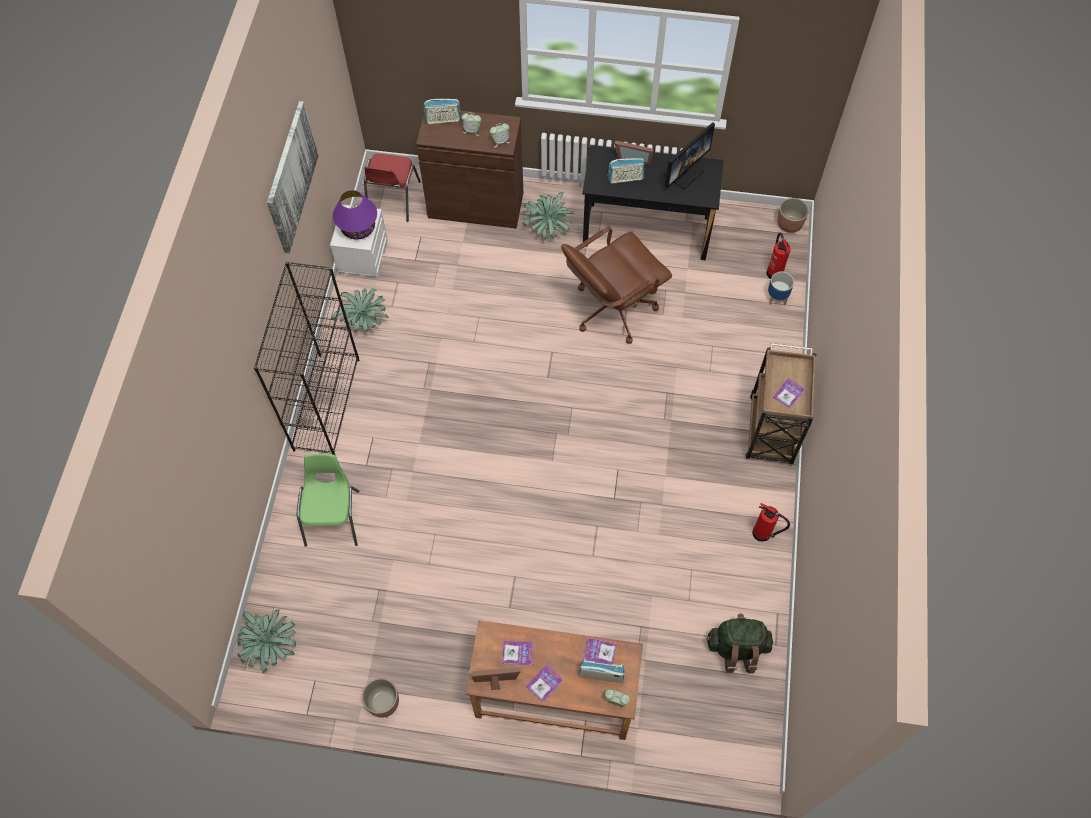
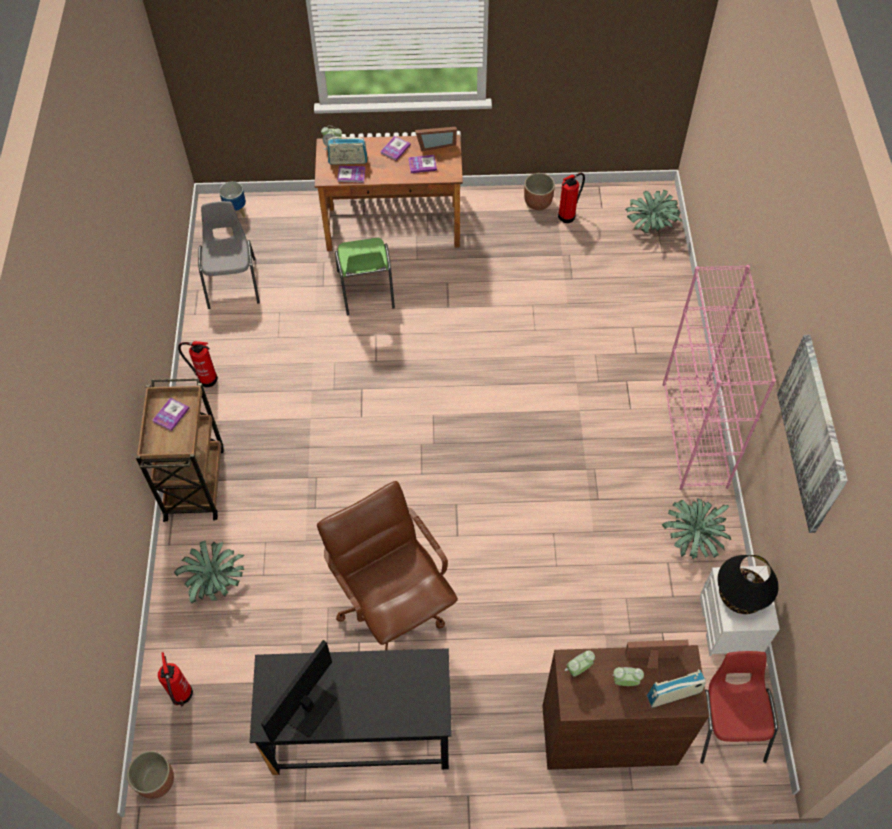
camera: 170 degrees right, 5 degrees down
black bookcase [254,262,360,455] -> pink bookcase [663,265,776,490]
green chair [297,454,360,547] -> green chair moved to [335,238,395,316]
purple table lamp [333,190,377,240] -> black table lamp [717,555,779,614]
potted plant [522,192,574,240] -> potted plant moved to [174,541,244,604]
brown office chair [561,227,672,344] -> brown office chair turned 75 degrees counterclockwise [317,481,458,650]
radio [608,158,644,184] -> none
picture frame [615,140,653,164] -> picture frame moved to [625,639,689,668]
green backpack [706,613,773,674] -> grey chair [198,201,260,309]
planter [768,272,794,305] -> planter moved to [219,181,246,218]
none -> fire extinguisher [558,173,585,223]

